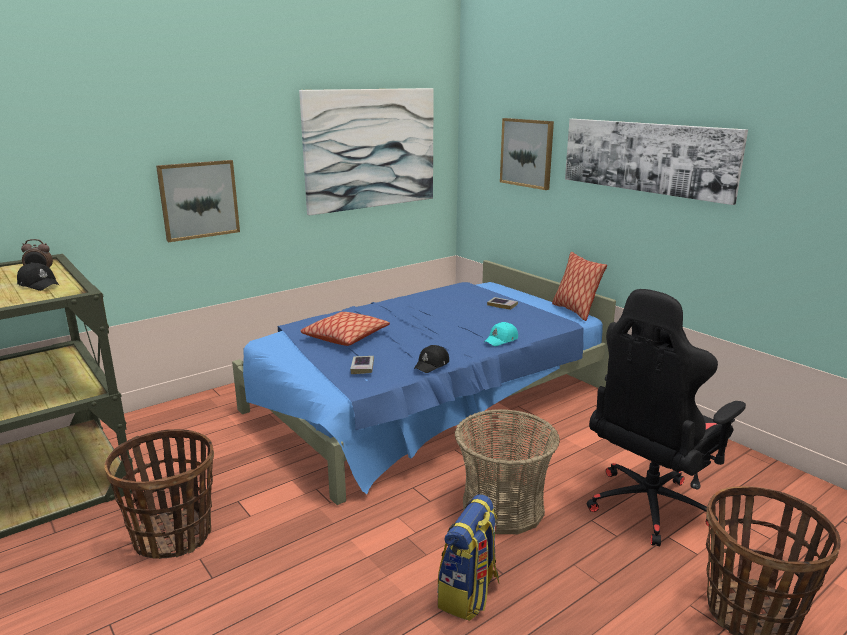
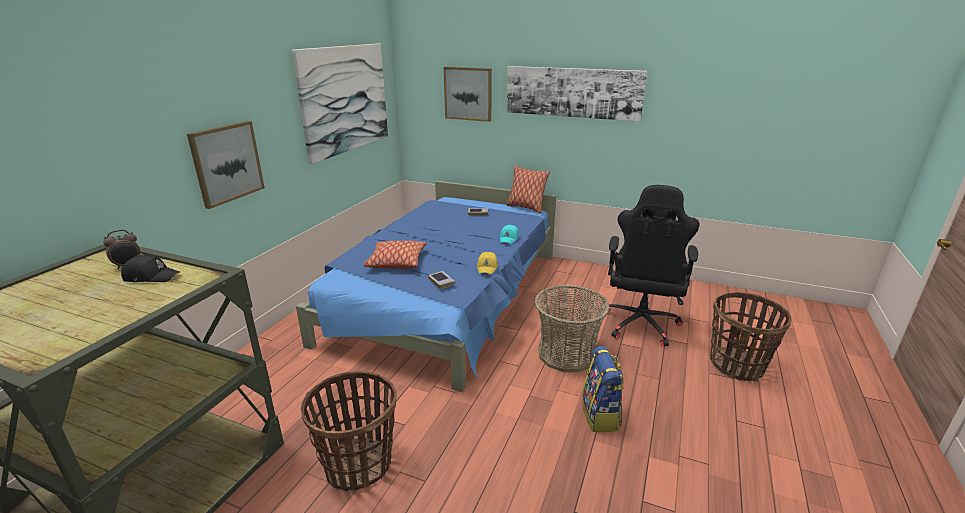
camera: 30 degrees left, 5 degrees up
black cap [414,345,449,373] -> yellow cap [477,252,498,274]

